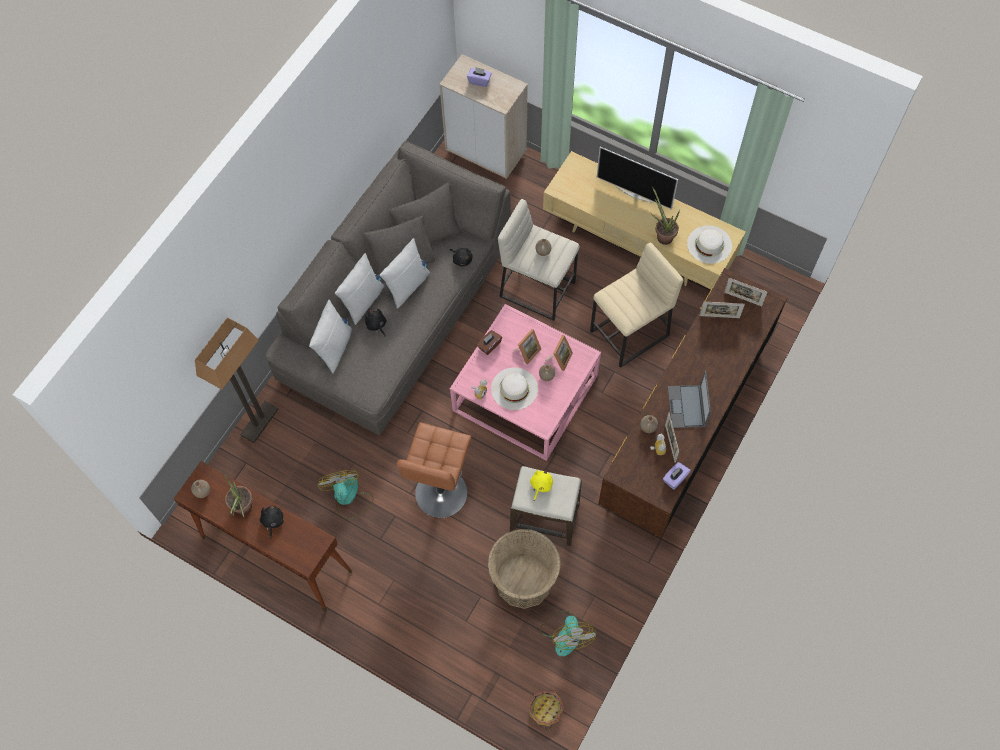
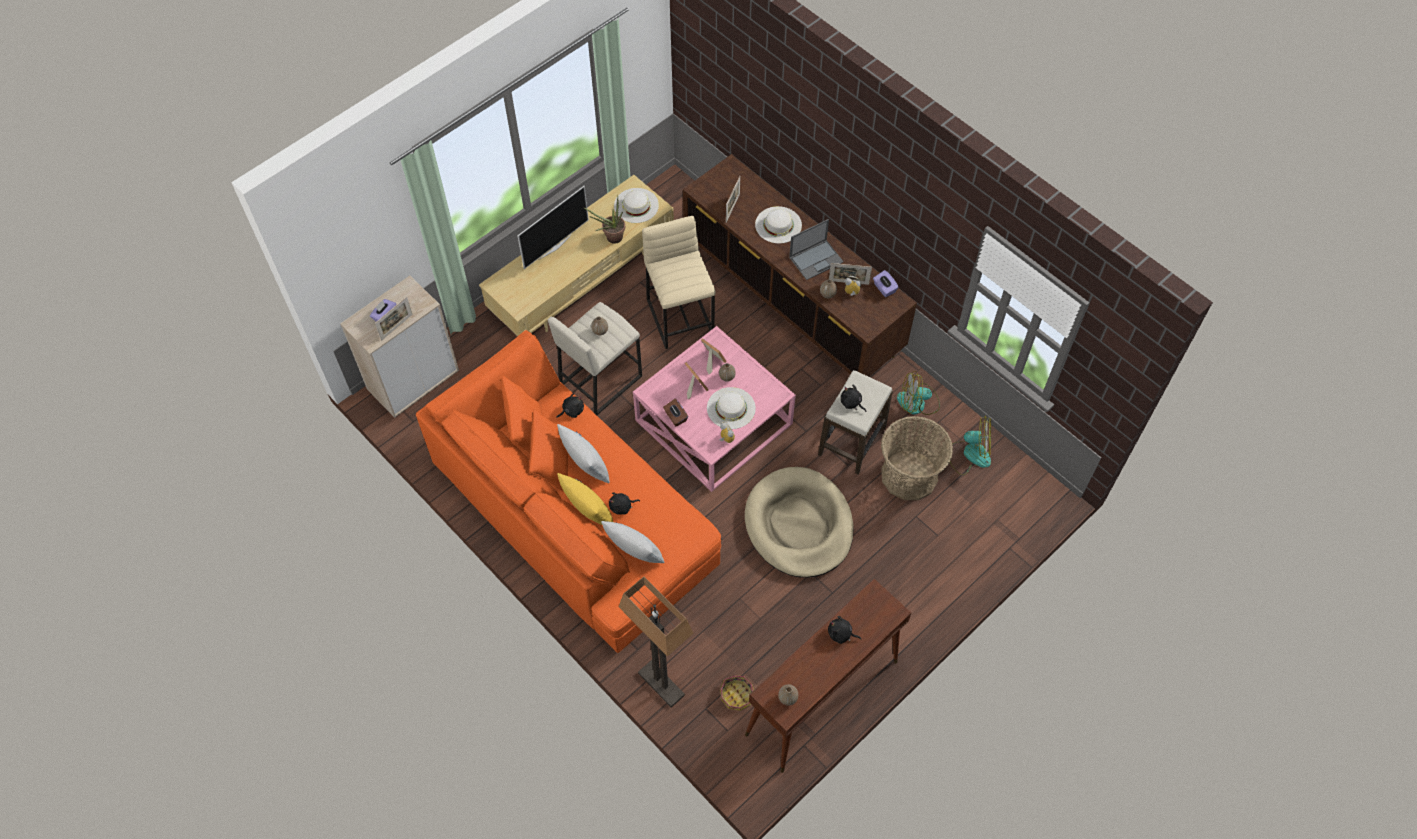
camera: 75 degrees left, 5 degrees down
potted plant [224,475,253,517] -> none
grey sofa [265,141,511,435] -> orange sofa [416,330,721,653]
fan [317,470,374,519] -> fan moved to [897,371,940,415]
grey pillow [334,253,384,325] -> yellow pillow [557,473,613,525]
brown stool [396,422,471,518] -> beige dog bed [745,467,854,578]
basket [529,691,564,731] -> basket moved to [720,676,754,711]
yellow plush toy [530,469,553,500] -> black plush toy [841,384,866,412]
laptop [668,370,711,428] -> laptop turned 45 degrees counterclockwise [789,219,844,280]
picture frame [724,278,767,306] -> picture frame moved to [375,297,413,341]
none -> white hat [755,206,802,243]

